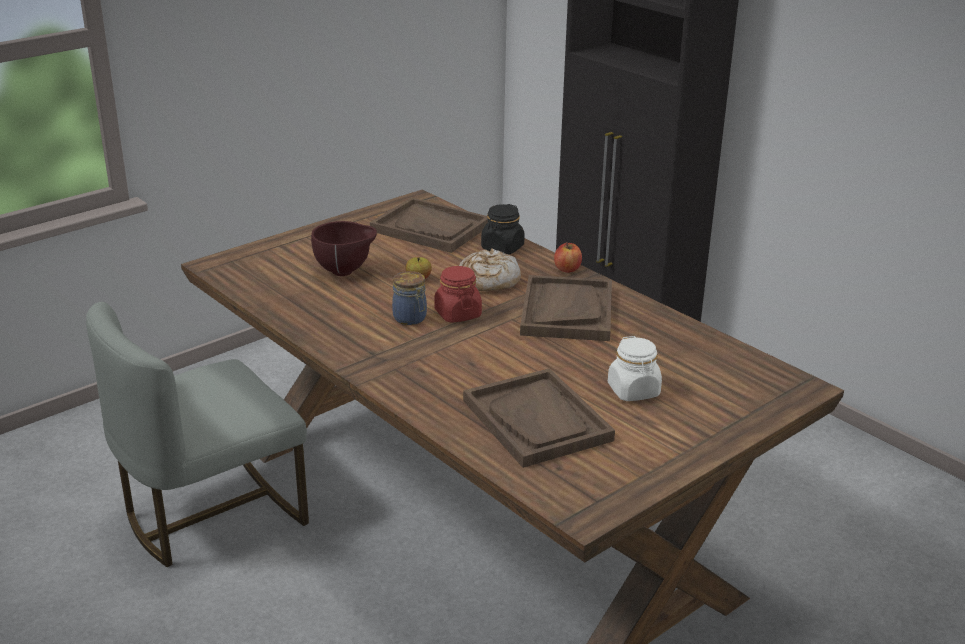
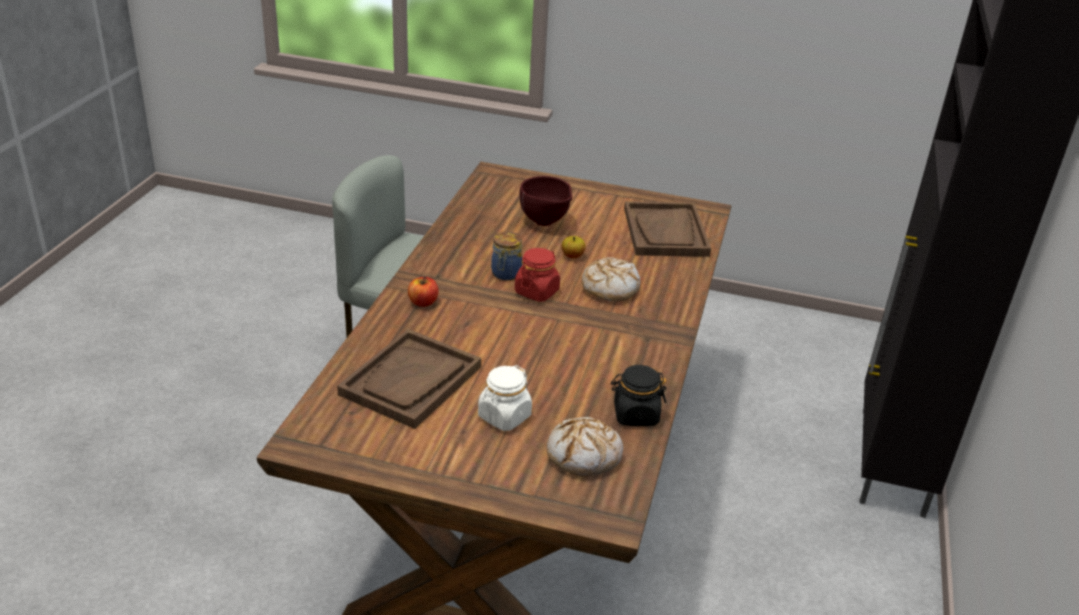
camera: 55 degrees right, 5 degrees up
black jar [481,204,525,254] -> black jar moved to [611,365,667,426]
brown tray [520,275,612,341] -> none
apple [554,242,582,273] -> apple moved to [408,276,439,307]
none -> bread [546,417,623,476]

